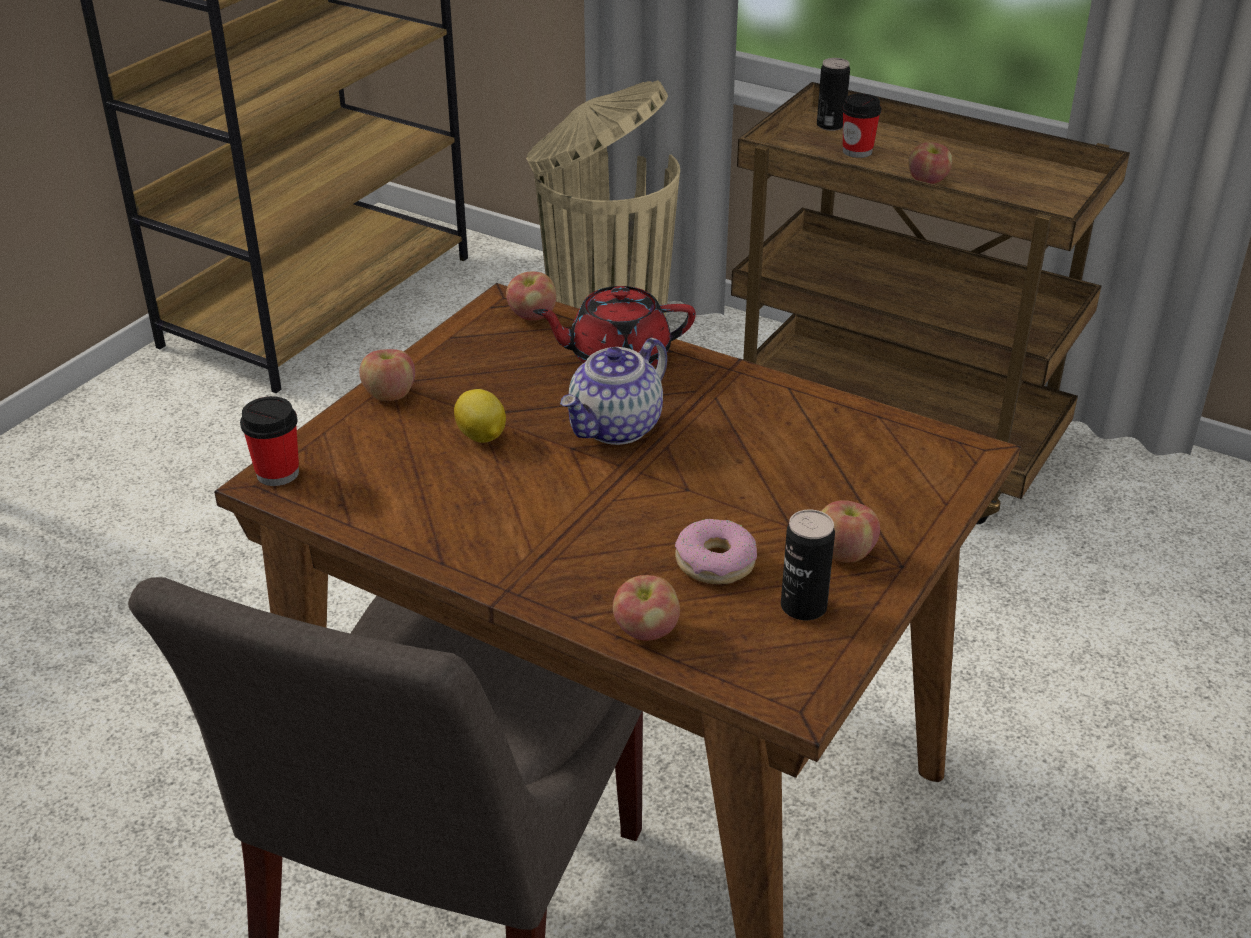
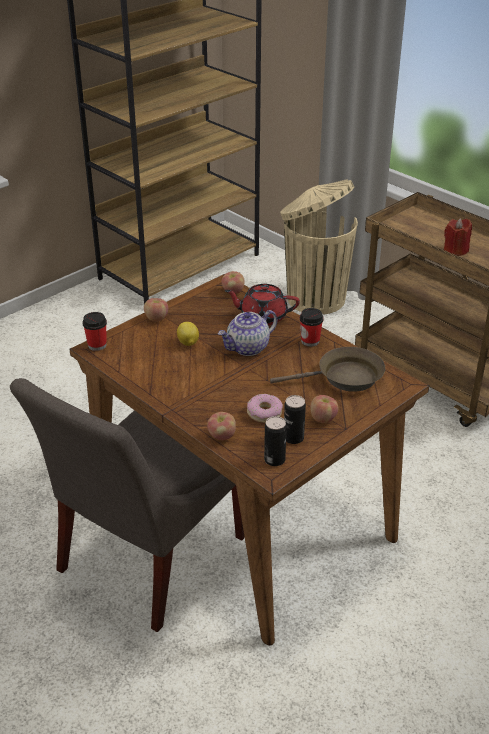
camera: 15 degrees right, 0 degrees up
can [817,58,850,131] -> can moved to [264,416,287,466]
cup [842,93,881,158] -> cup moved to [300,308,324,347]
apple [908,142,952,184] -> red candle [444,218,472,256]
none -> brown frying pan [270,347,385,392]

